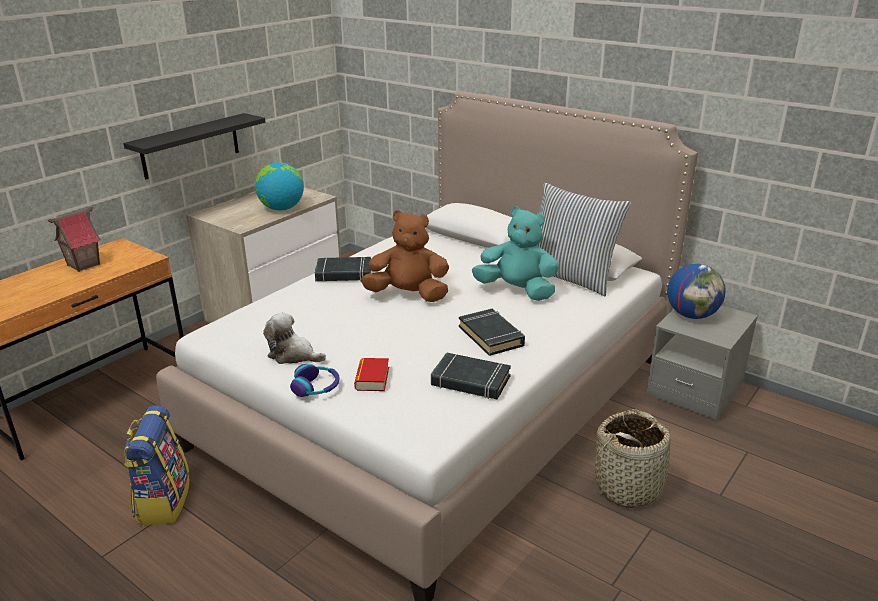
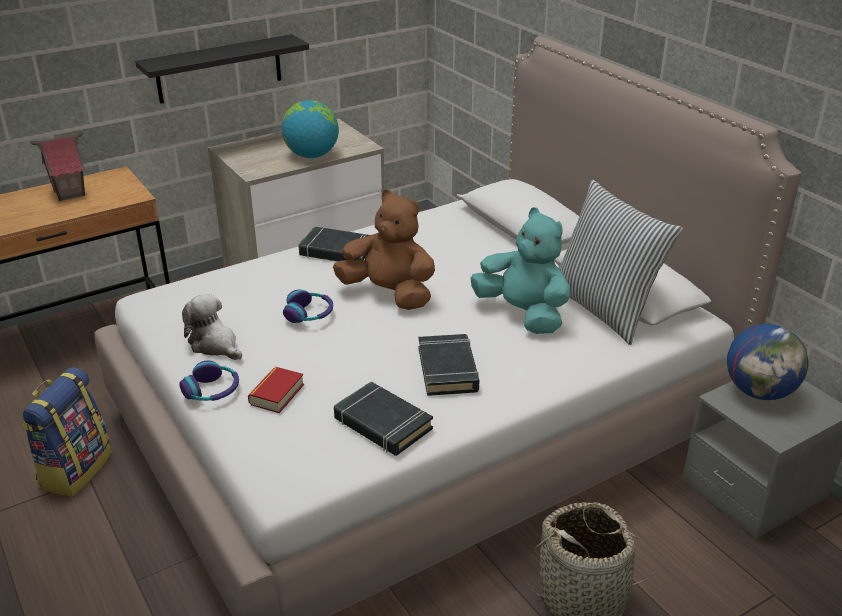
camera: 20 degrees right, 5 degrees up
none -> headphones [283,289,333,323]

